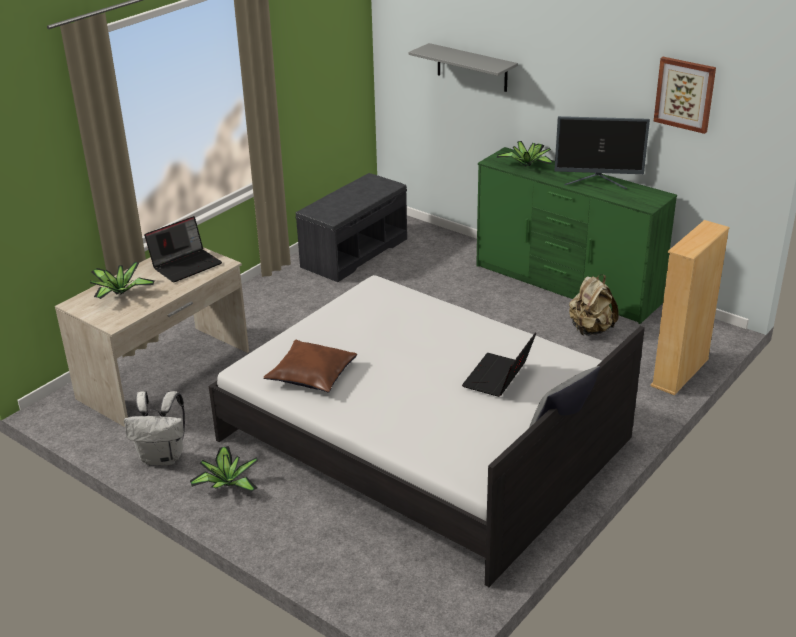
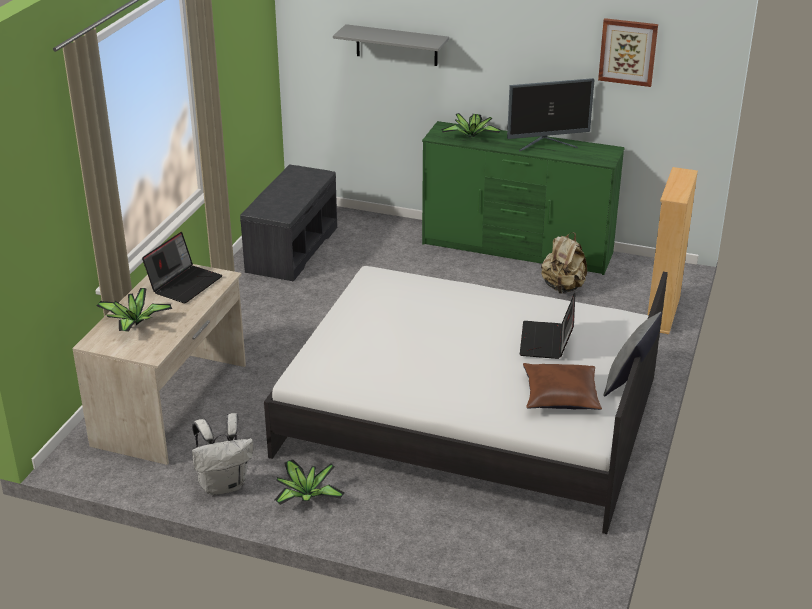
camera: 20 degrees left, 0 degrees up
brown pillow [263,340,357,392] -> brown pillow moved to [523,363,602,410]

